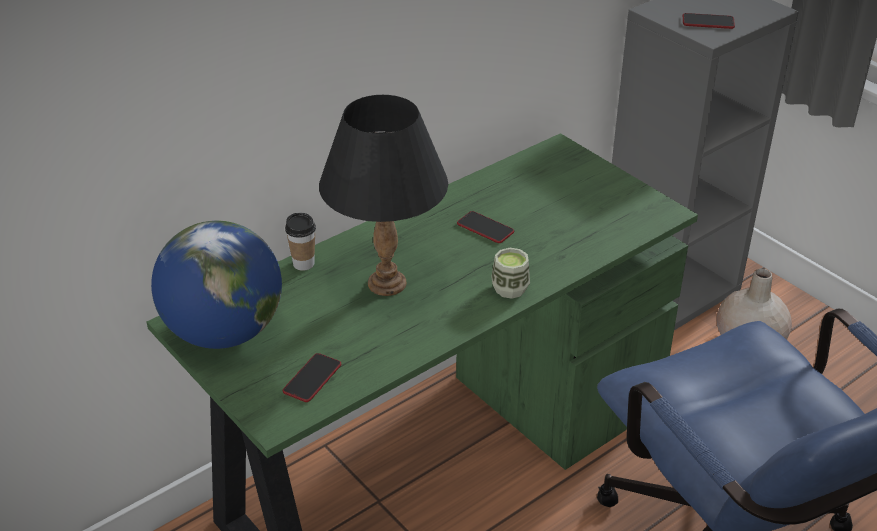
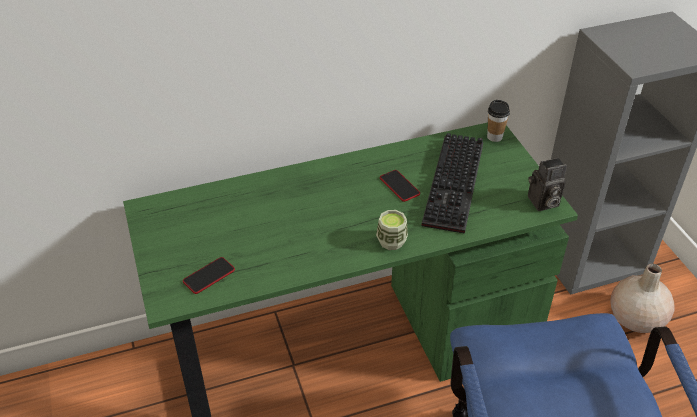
camera: 20 degrees right, 5 degrees up
globe [151,221,282,349] -> none
cup [285,213,316,271] -> cup moved to [487,100,510,142]
black table lamp [319,95,448,296] -> none
phone [683,13,735,29] -> none
none -> keyboard [421,133,483,234]
none -> camera [528,158,567,211]

